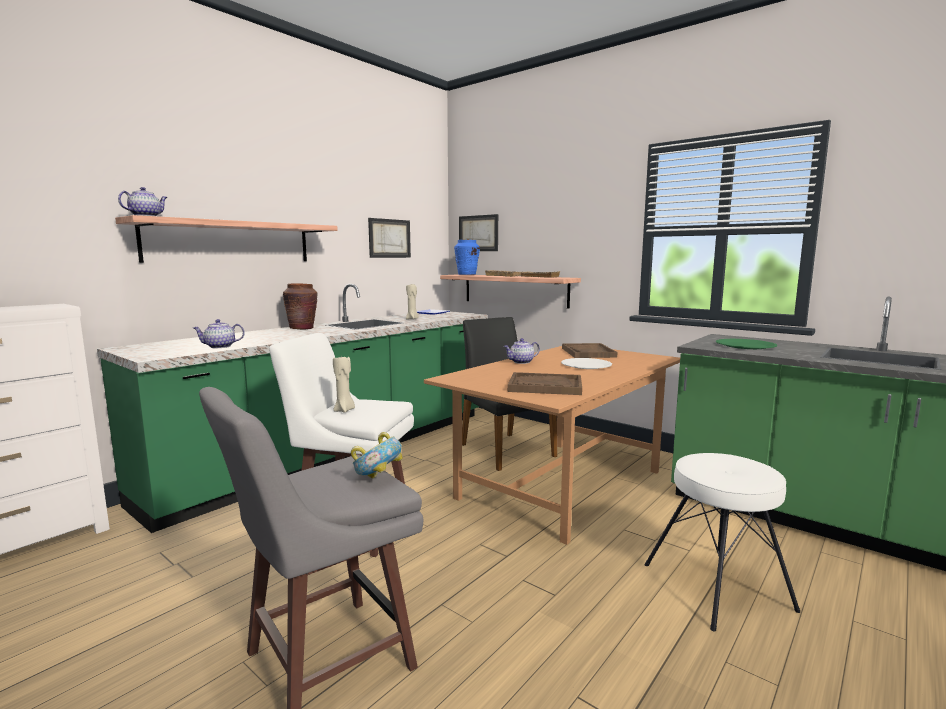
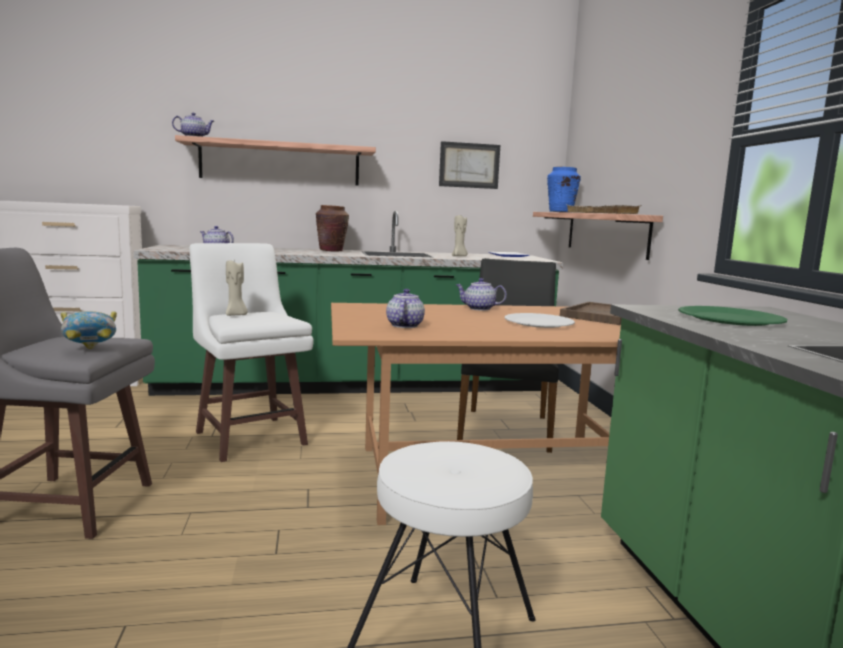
camera: 40 degrees right, 0 degrees up
picture [459,214,498,251] -> none
brown tray [508,372,582,395] -> teapot [386,289,425,328]

